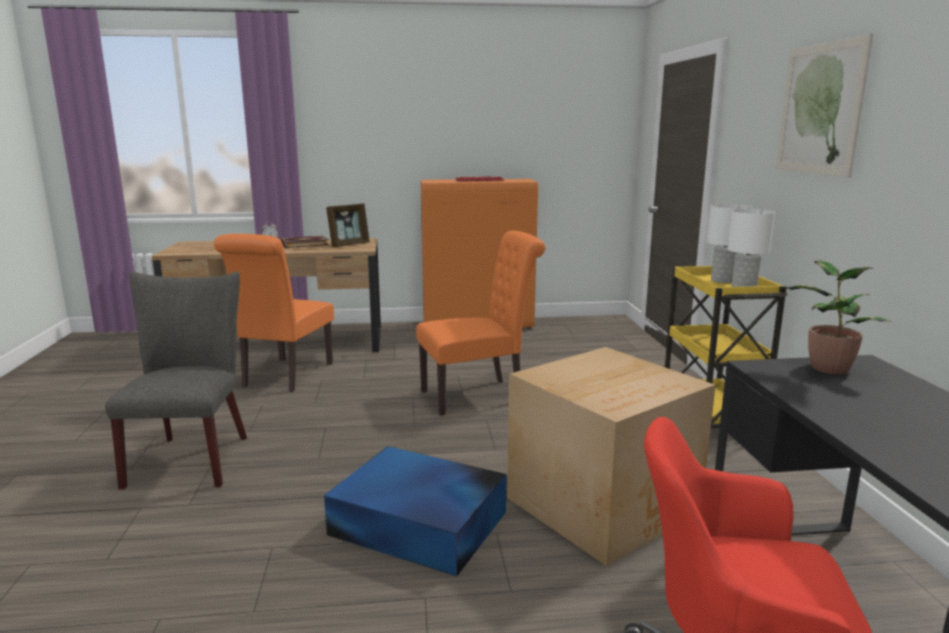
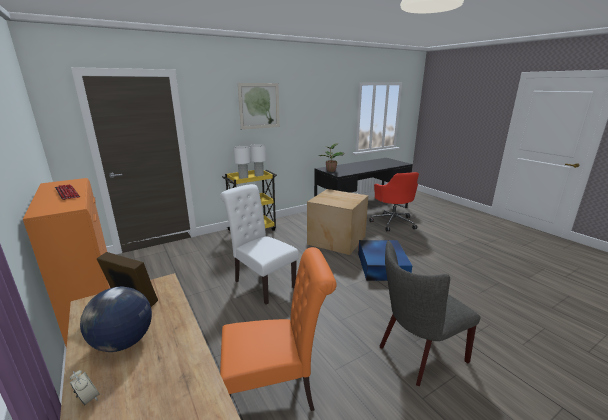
camera: 115 degrees left, 5 degrees up
book [280,236,329,248] -> globe [80,287,152,352]
orange chair [416,231,545,416] -> white chair [220,184,299,305]

